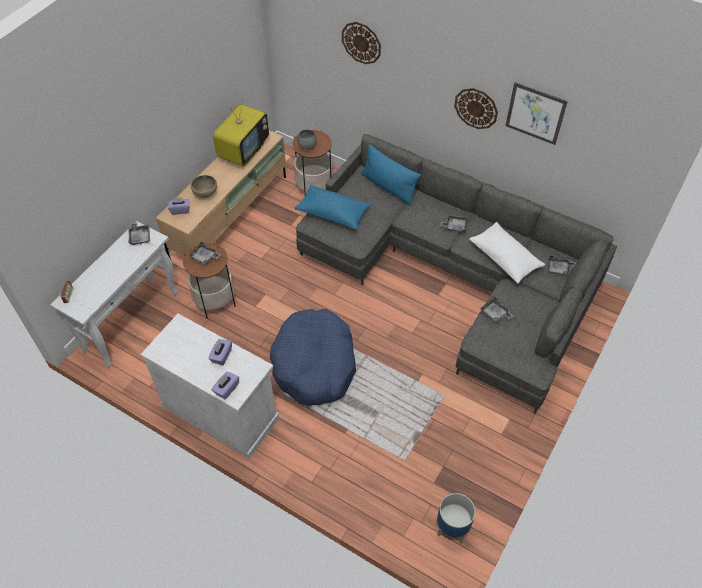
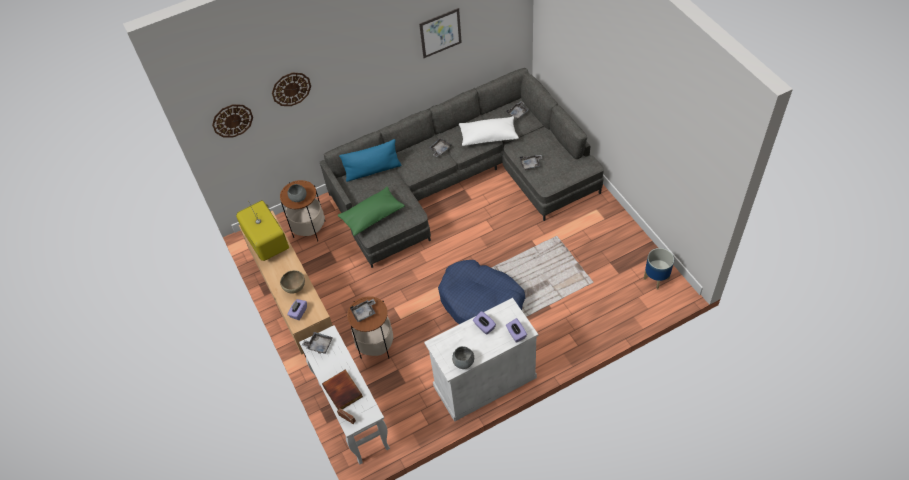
camera: 55 degrees left, 0 degrees up
blue pillow [295,184,371,230] -> green pillow [338,187,405,236]
wall clock [454,88,498,129] -> wall clock moved to [212,104,253,137]
none -> book [322,370,363,409]
none -> grey bowl [452,346,474,369]

